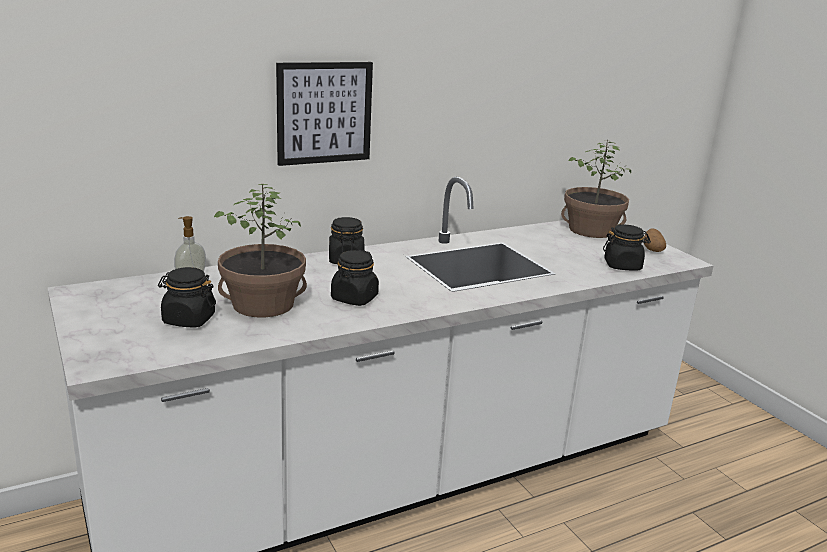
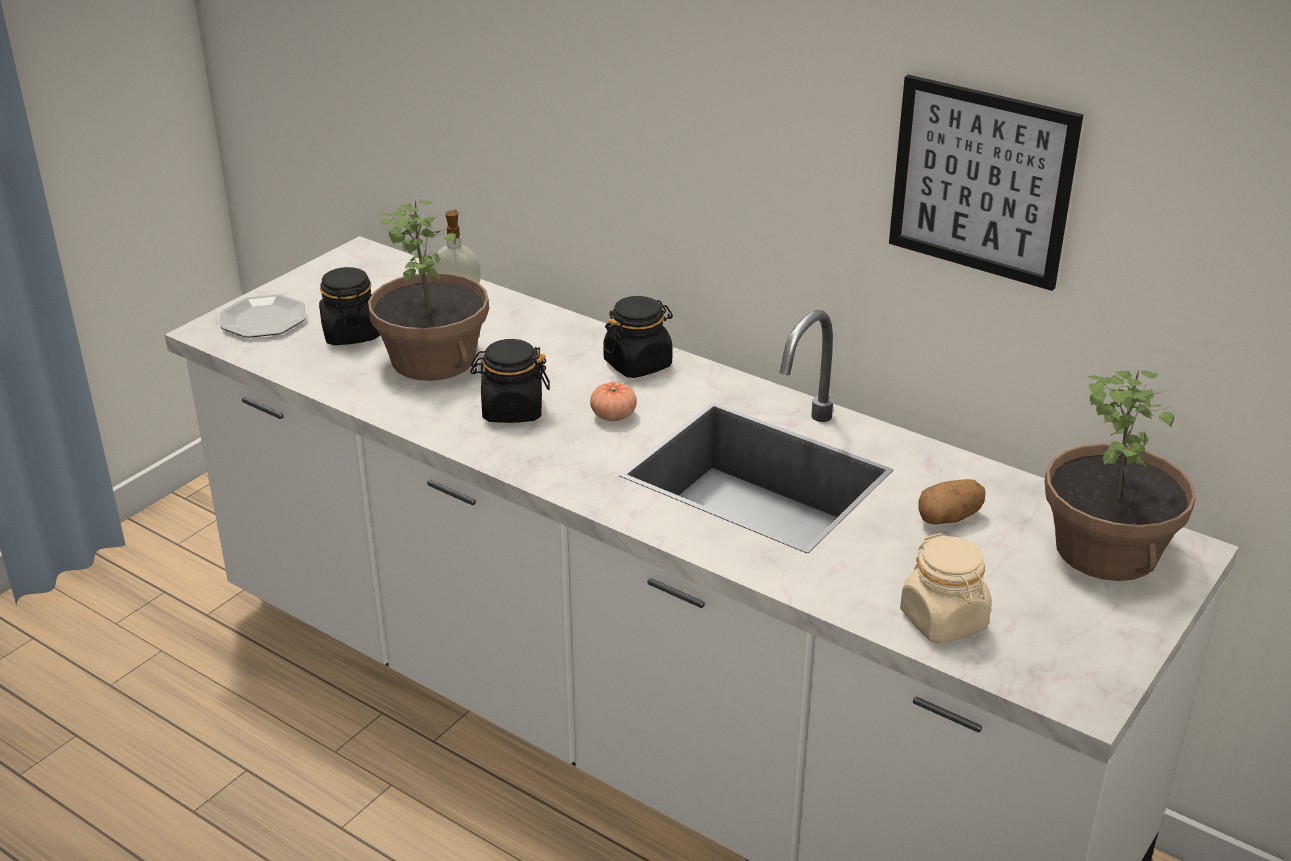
camera: 65 degrees right, 10 degrees up
picture [276,62,373,166] -> picture moved to [889,75,1083,291]
black jar [603,225,651,271] -> beige jar [900,533,992,643]
potato [643,229,666,252] -> potato moved to [918,479,985,524]
none -> plate [220,294,306,338]
none -> tomato [590,382,637,421]

